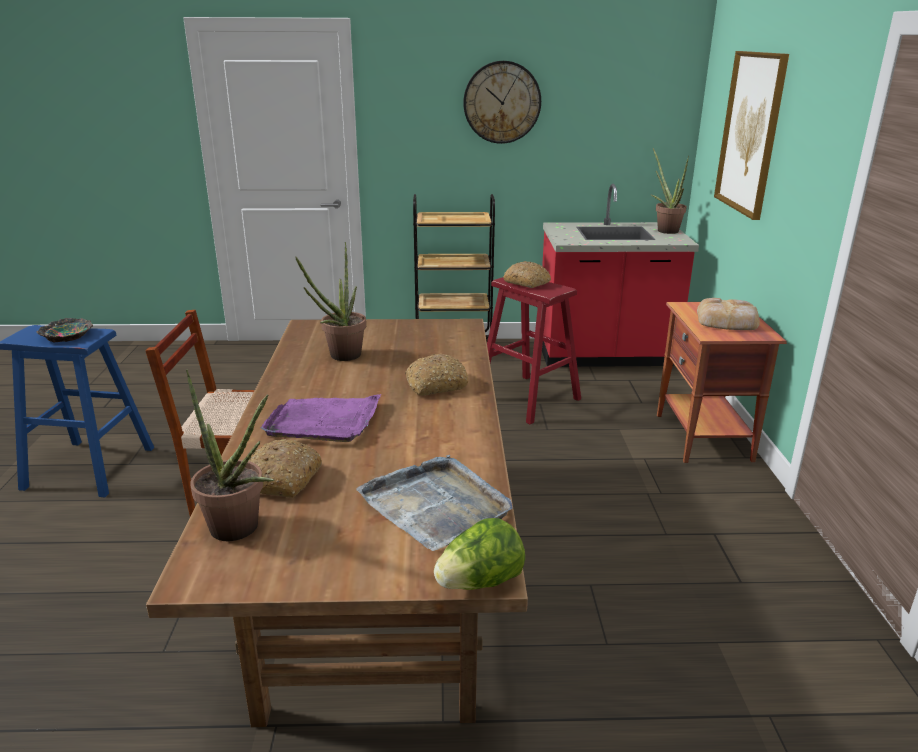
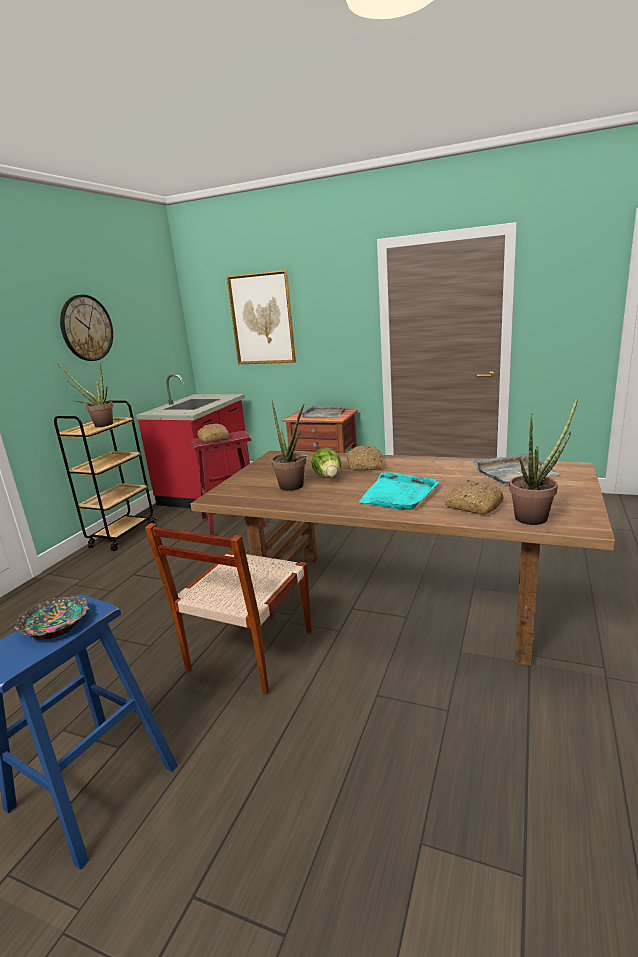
camera: 65 degrees left, 5 degrees down
purple tray [261,394,381,442] -> turquoise tray [359,472,439,510]
lettuce [434,518,525,590] -> lettuce moved to [311,447,341,478]
potted plant [651,148,689,234] -> potted plant moved to [57,360,113,427]
bread [697,298,760,330] -> grey tray [301,406,346,417]

